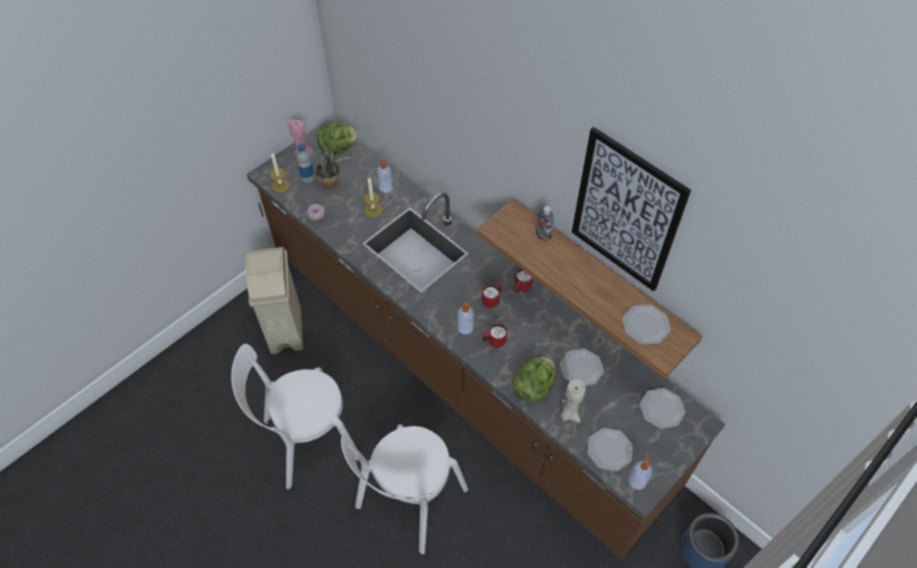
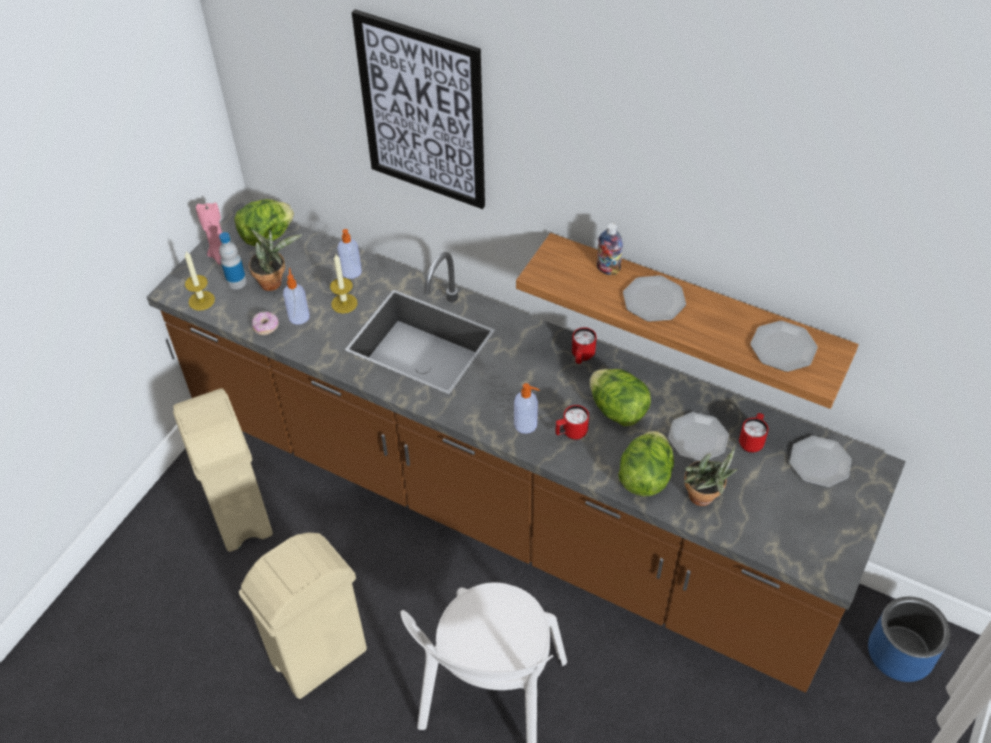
camera: 15 degrees left, 5 degrees down
white chair [231,344,359,489] -> beige trash can [239,533,367,699]
red mug [482,283,502,308] -> red mug moved to [739,413,768,453]
beige candle [561,379,586,423] -> potted plant [684,447,738,506]
picture [572,127,691,292] -> picture moved to [352,9,485,209]
plate [587,428,633,471] -> plate moved to [623,275,686,322]
soap dispenser [629,452,652,490] -> soap dispenser moved to [283,268,310,325]
none -> lettuce [590,369,651,426]

